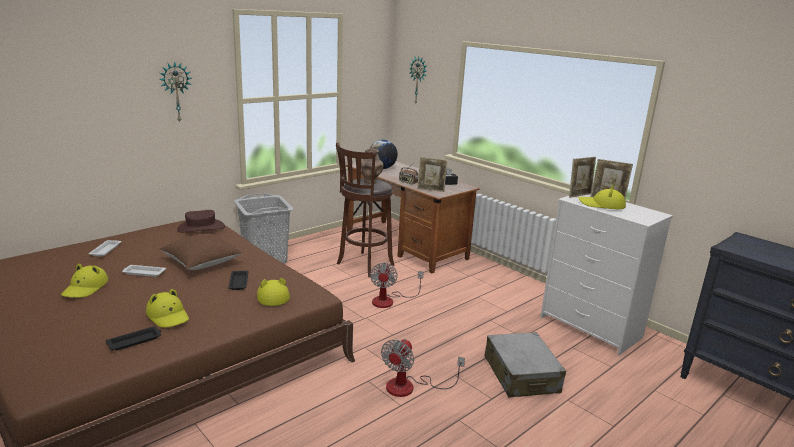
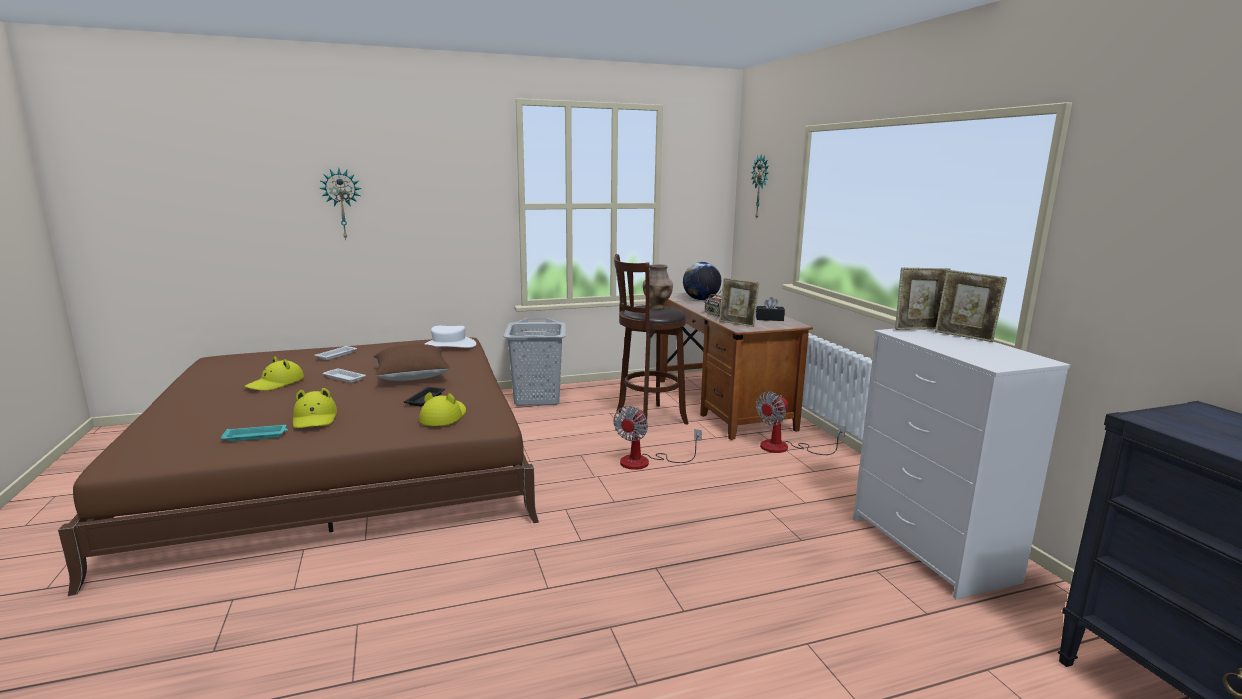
camera: 25 degrees right, 5 degrees down
black tray [106,326,161,351] -> turquoise tray [221,425,288,442]
wall clock [159,61,192,123] -> wall clock moved to [319,168,362,241]
brown hat [177,210,225,233] -> white hat [425,326,476,348]
fan [381,338,465,397] -> fan moved to [756,392,845,455]
grey suitcase [484,332,566,398] -> none
yellow hat [579,185,626,209] -> none

